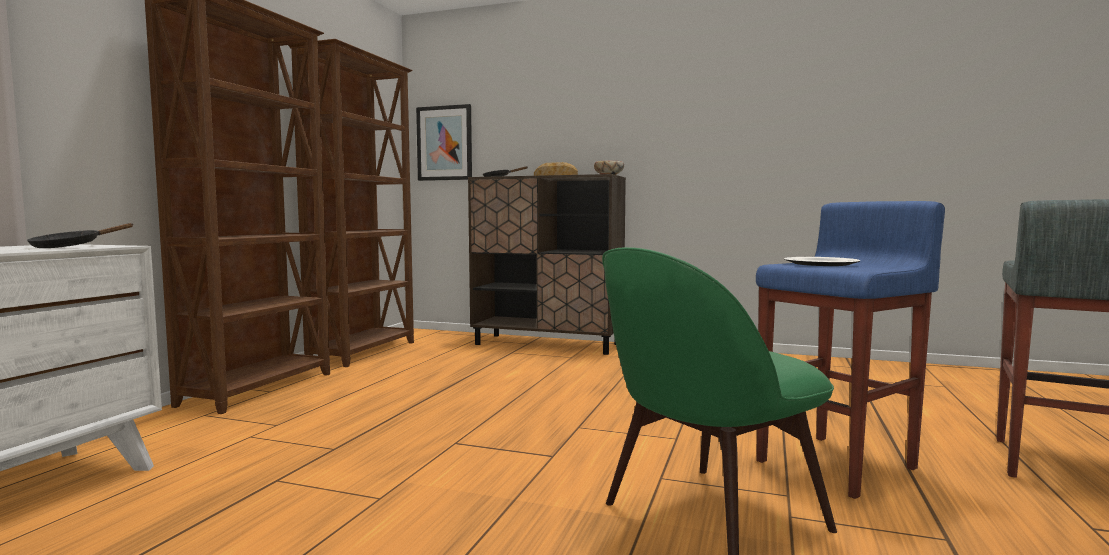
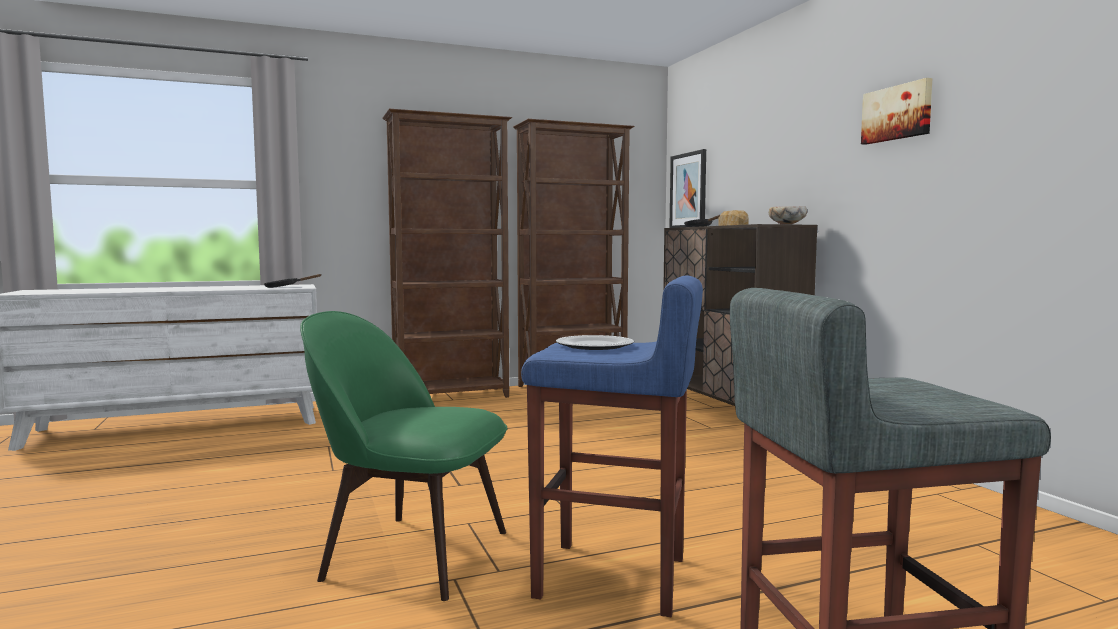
camera: 50 degrees right, 0 degrees up
none -> picture [861,78,932,145]

